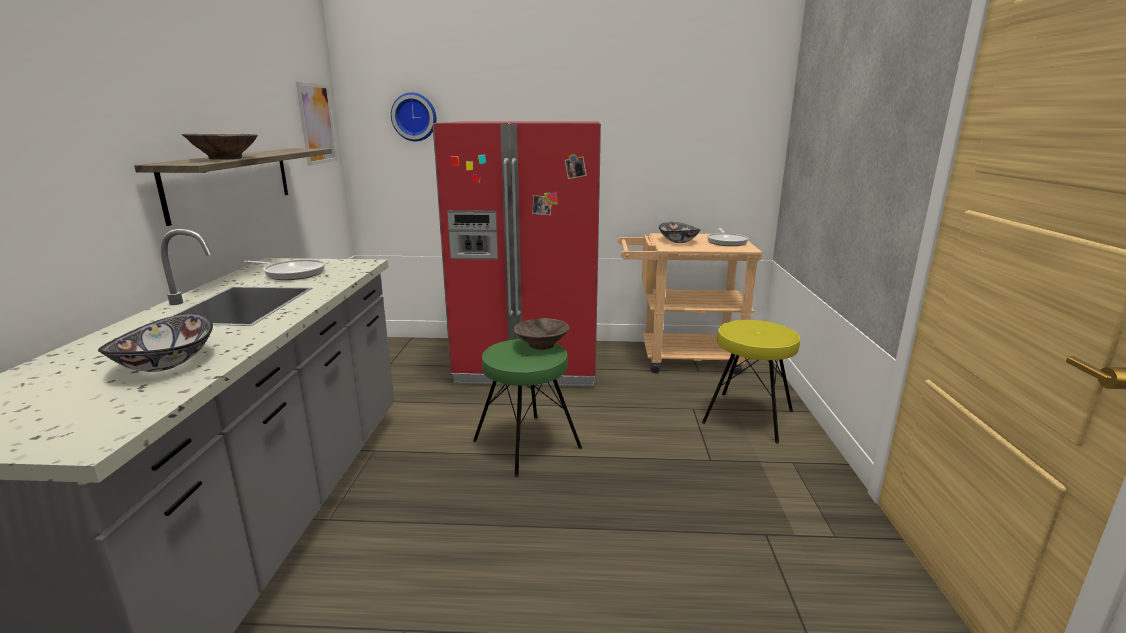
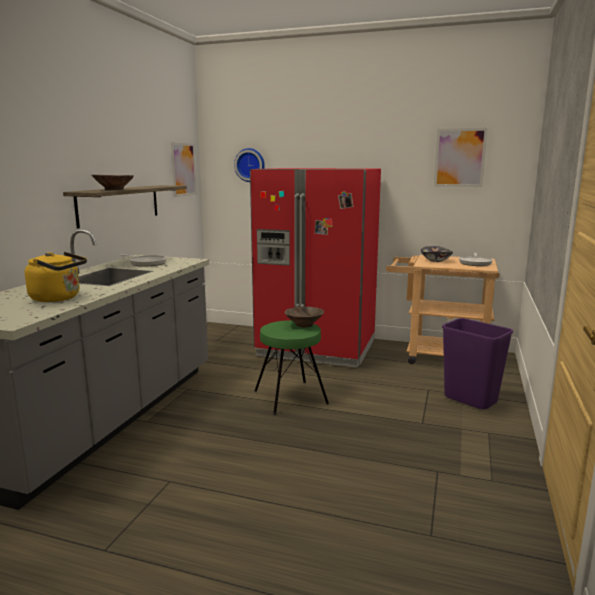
camera: 15 degrees right, 5 degrees down
bowl [98,314,213,372] -> yellow kettle [25,252,87,302]
yellow stool [702,320,800,443] -> purple trash can [442,318,513,409]
none -> picture [434,128,488,187]

